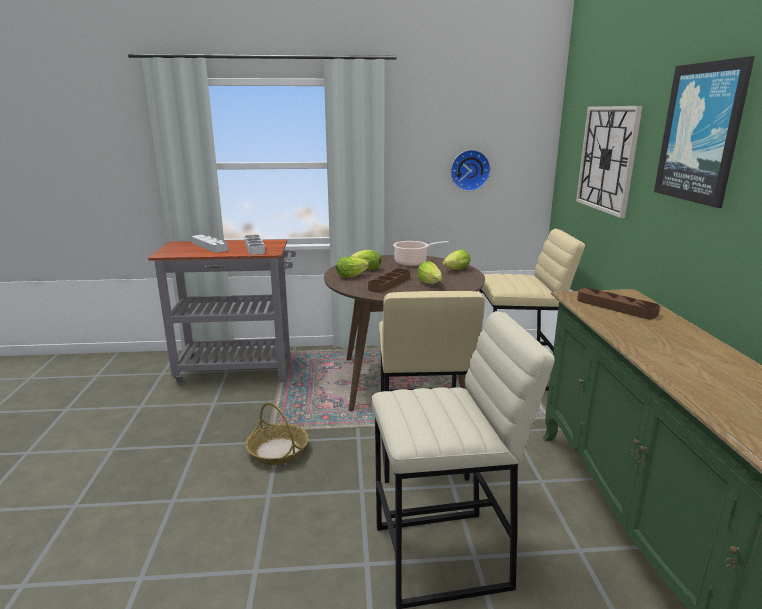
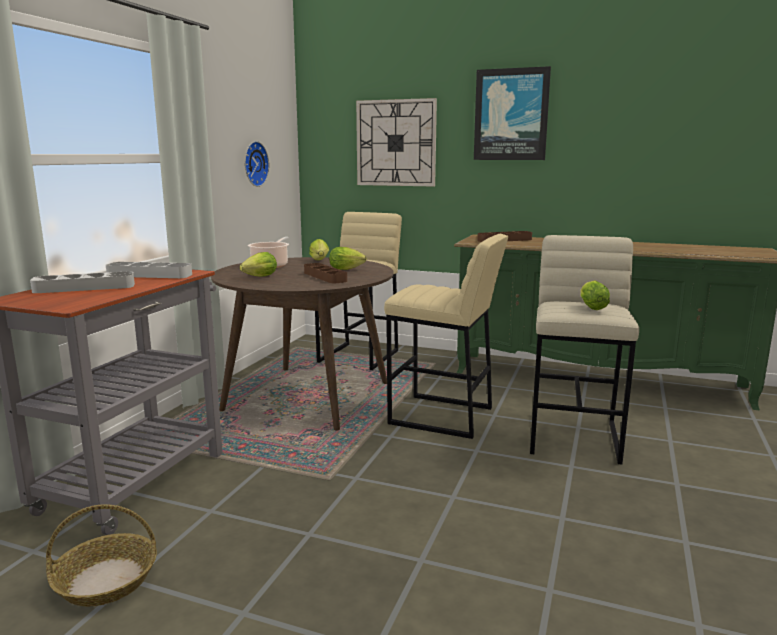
camera: 65 degrees left, 5 degrees down
basket [245,402,309,465] -> basket moved to [46,504,157,607]
lettuce [336,256,369,277] -> lettuce moved to [580,281,610,310]

